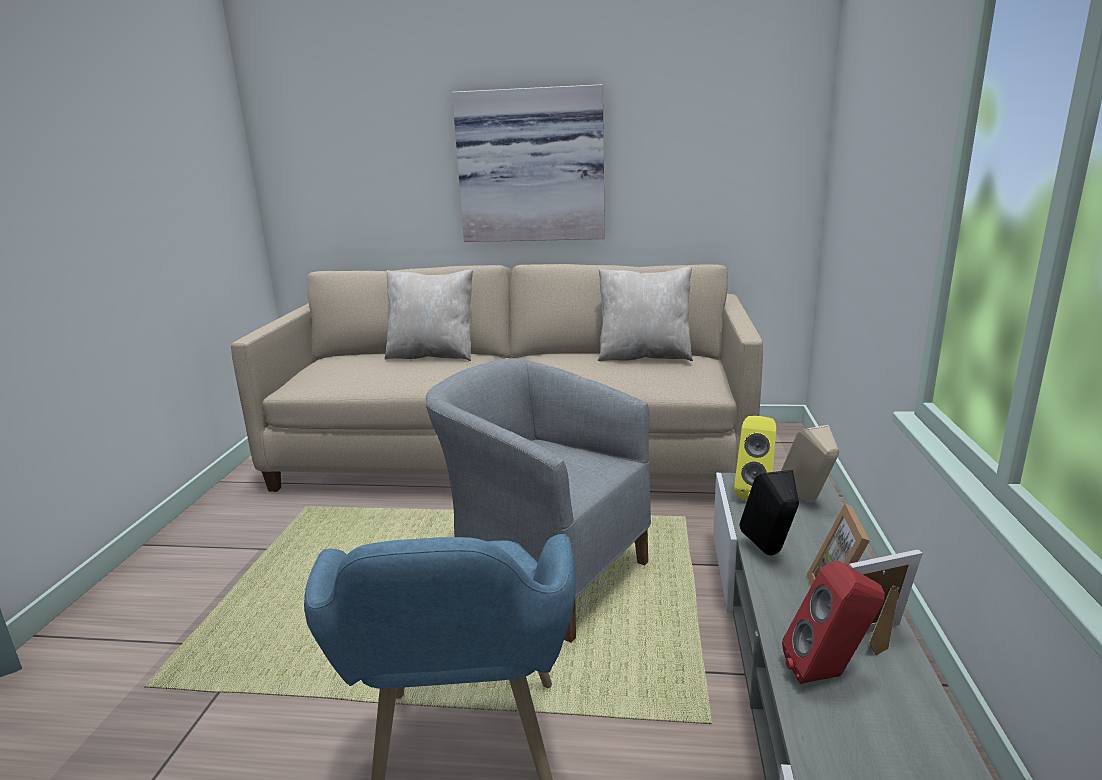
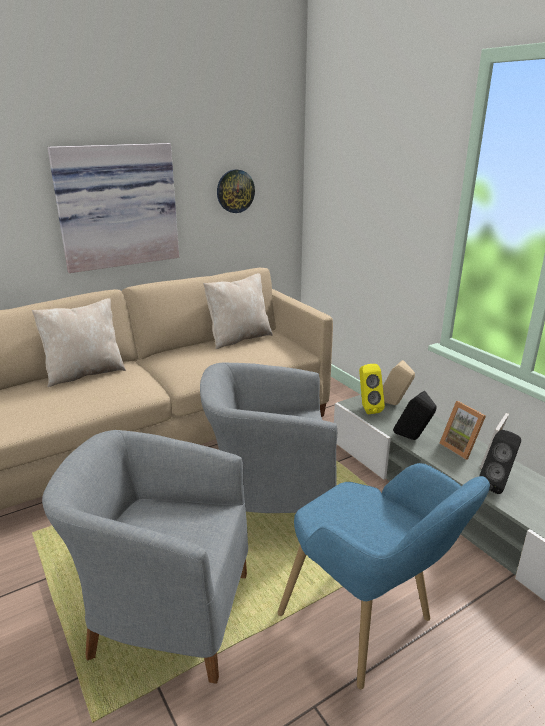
camera: 40 degrees left, 5 degrees up
red speaker [782,561,885,684] -> black speaker [479,430,521,494]
none -> grey armchair [42,430,248,684]
none -> wall clock [217,169,255,213]

